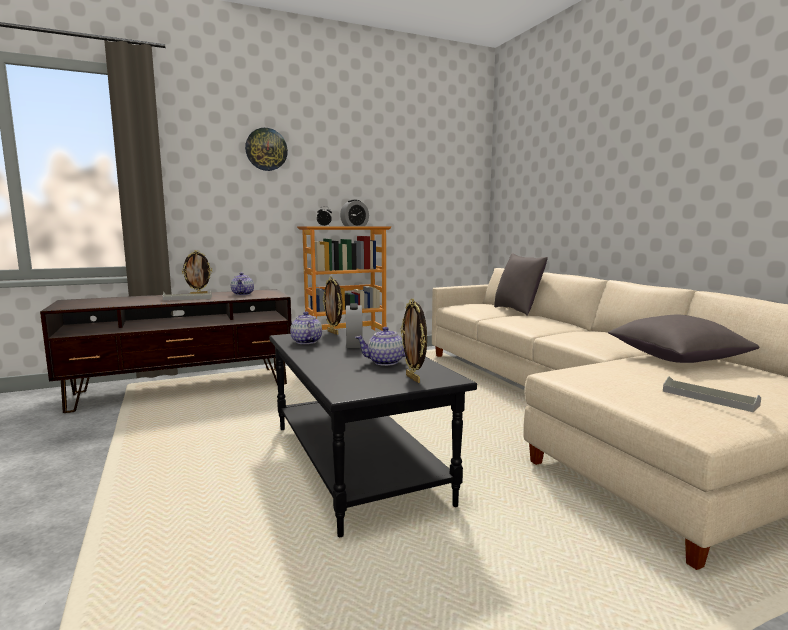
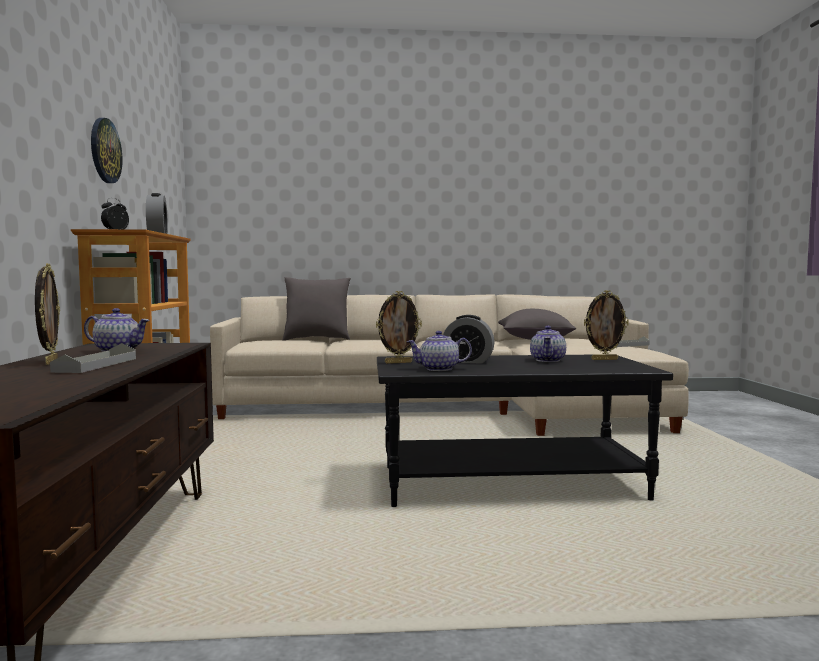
camera: 70 degrees left, 5 degrees down
wall clock [245,128,288,171] -> wall clock moved to [91,118,122,183]

